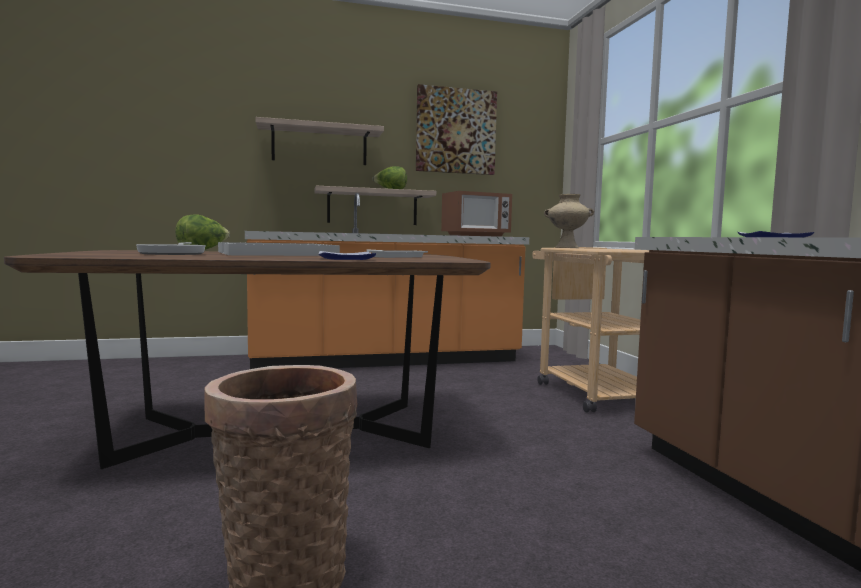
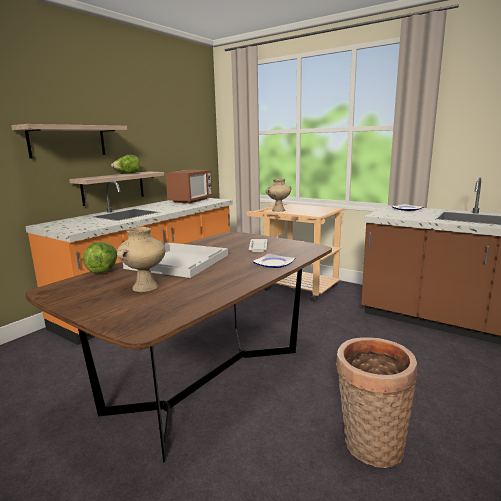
camera: 40 degrees left, 10 degrees up
frying pan [136,242,206,255] -> beige vase [117,227,166,292]
picture [416,84,497,175] -> none

